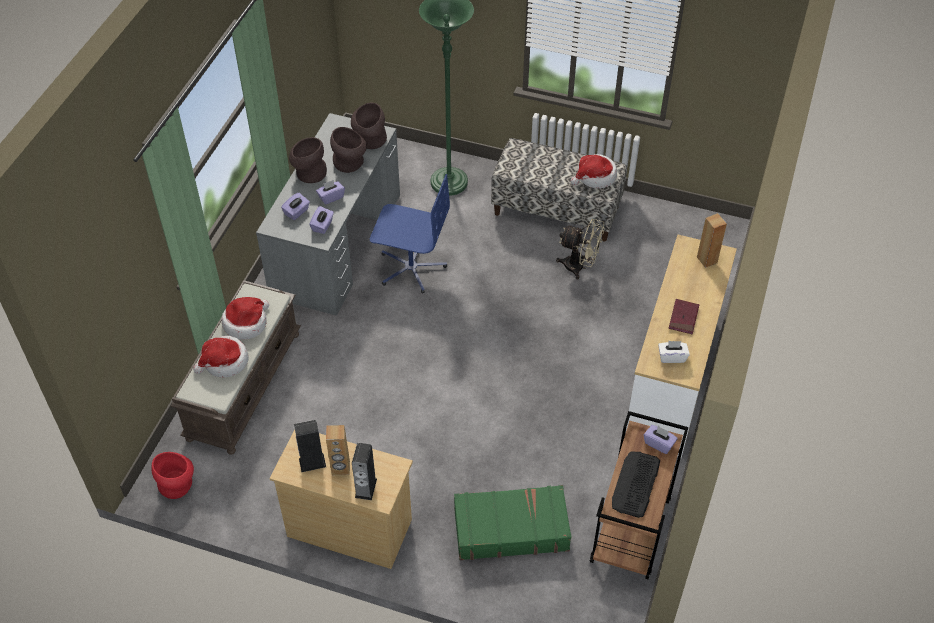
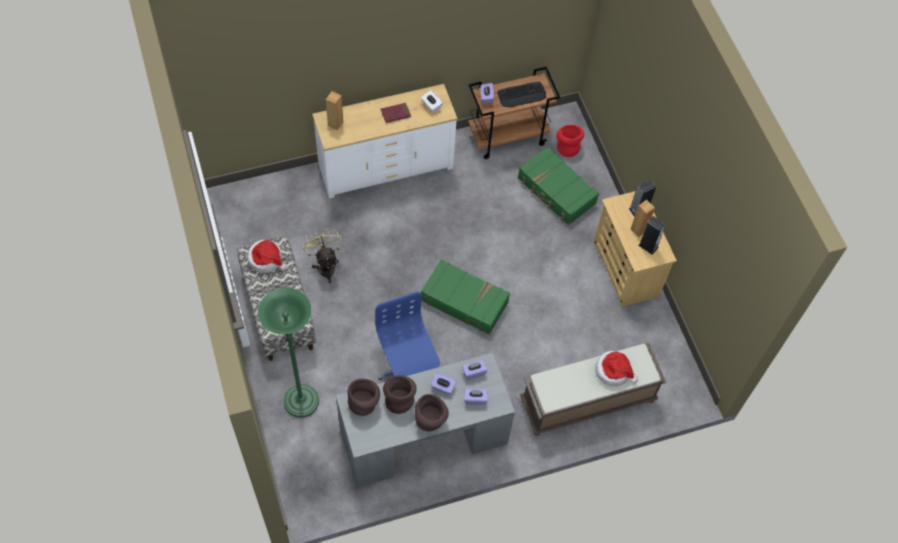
camera: 130 degrees left, 10 degrees up
red vase [151,452,194,499] -> red vase moved to [556,125,584,157]
hat [222,297,269,340] -> none
none -> green suitcase [421,259,510,335]

